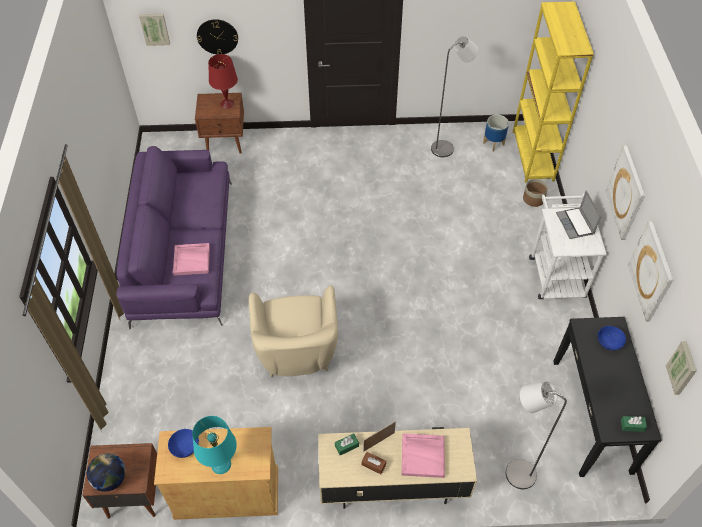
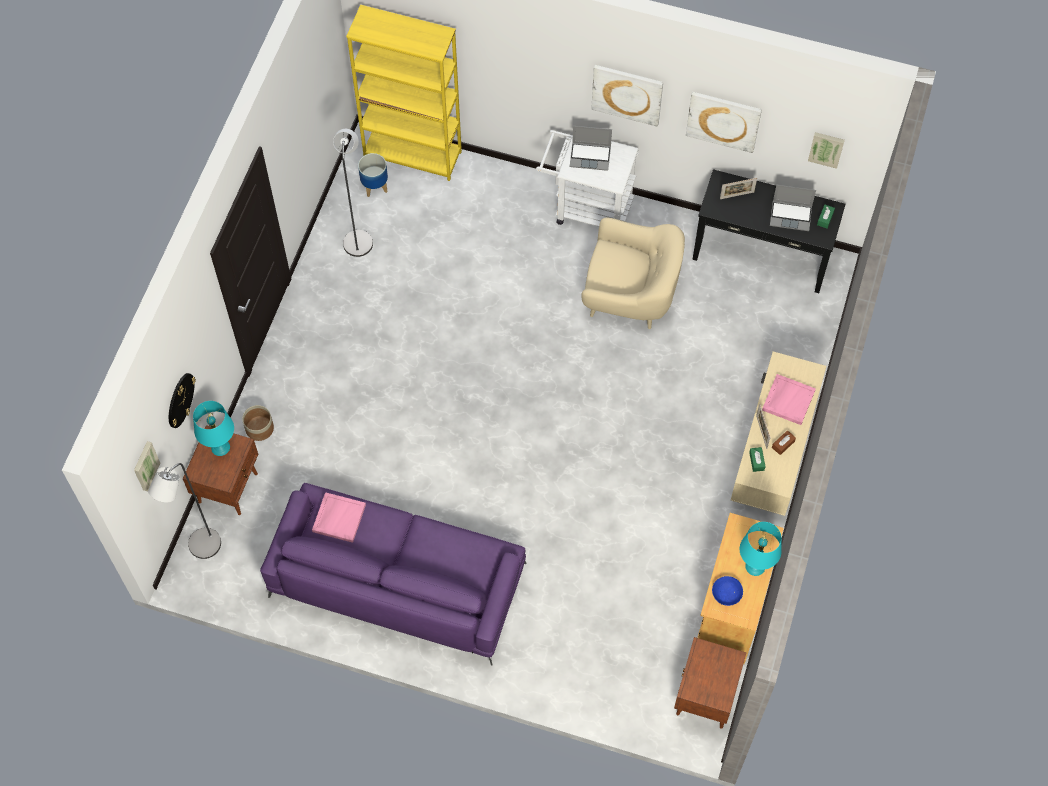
camera: 70 degrees left, 10 degrees up
globe [87,453,126,492] -> none
pink tray [173,243,210,276] -> pink tray moved to [312,492,366,543]
red table lamp [208,54,238,109] -> turquoise table lamp [193,401,234,456]
beige armchair [249,285,338,377] -> beige armchair moved to [581,218,685,329]
grey floor lamp [506,381,567,489] -> grey floor lamp moved to [148,463,221,559]
planter [523,179,548,207] -> planter moved to [242,405,274,441]
blue bowl [598,326,626,350] -> picture frame [720,178,757,199]
none -> laptop [770,185,816,231]

